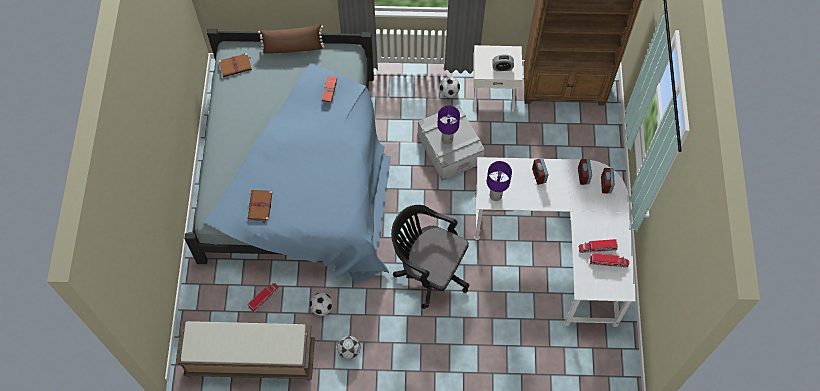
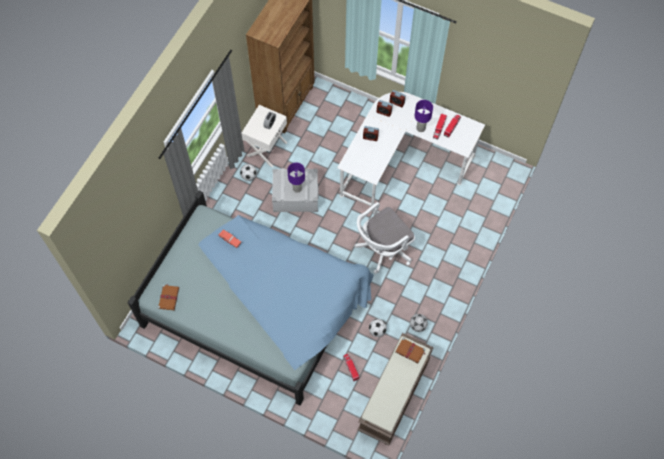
camera: 65 degrees left, 0 degrees up
brown book [248,190,273,223] -> brown book moved to [395,338,426,363]
brown pillow [258,24,325,54] -> none
black office chair [391,205,469,309] -> white office chair [355,202,415,274]
purple table lamp [487,161,512,201] -> purple table lamp moved to [414,100,433,132]

